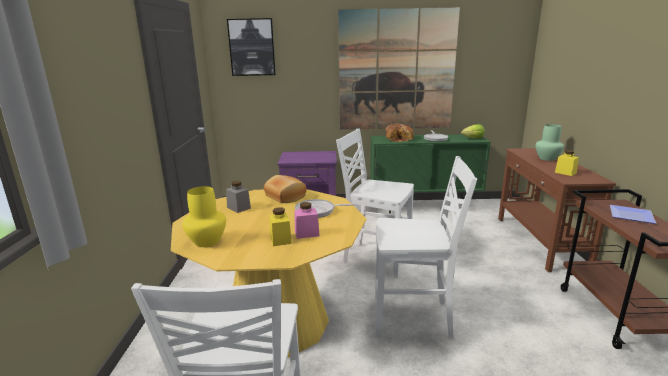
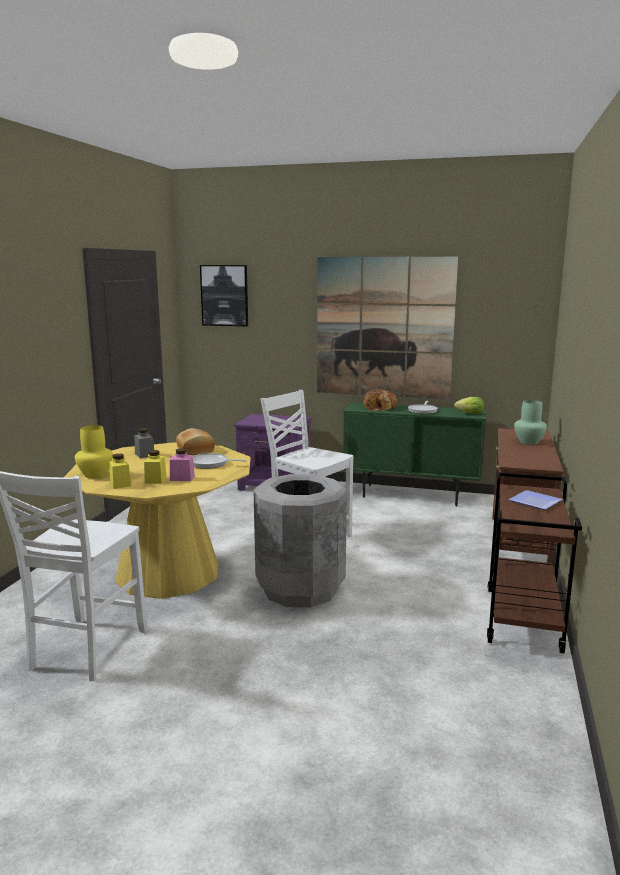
camera: 15 degrees right, 5 degrees down
white chair [375,156,477,338] -> grey trash can [253,474,347,607]
yellow jar [555,150,579,176] -> yellow jar moved to [109,454,131,489]

